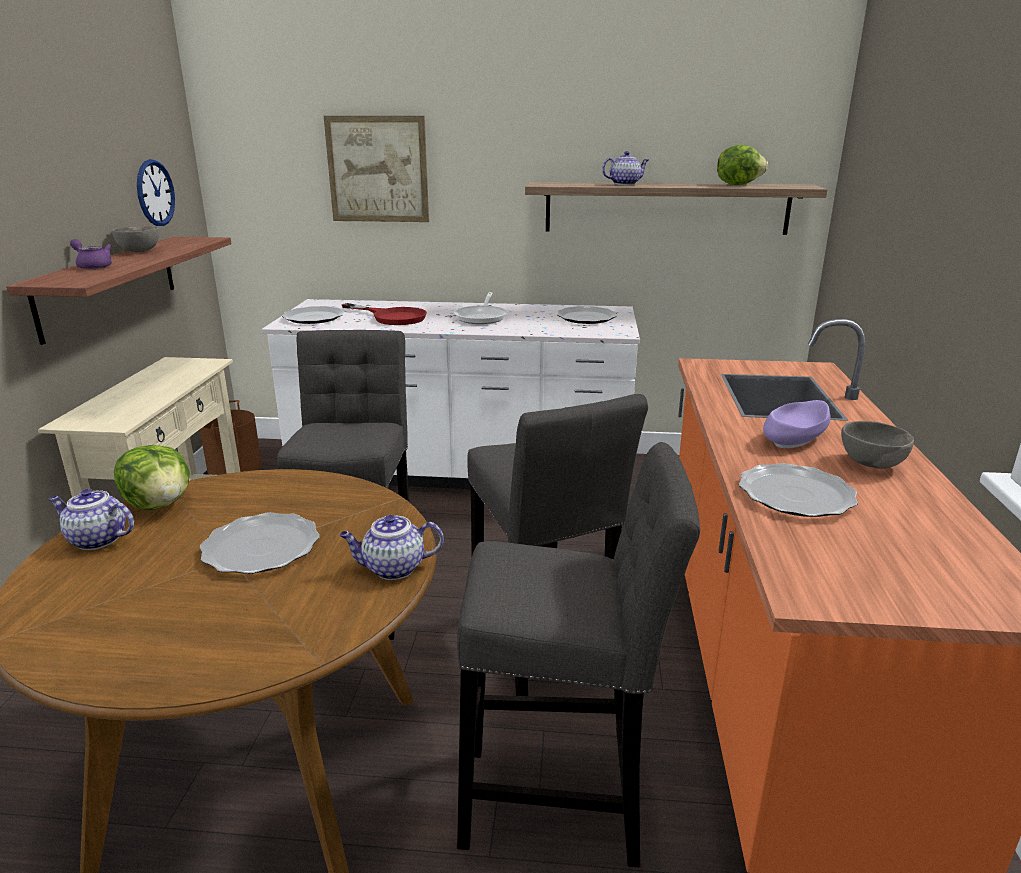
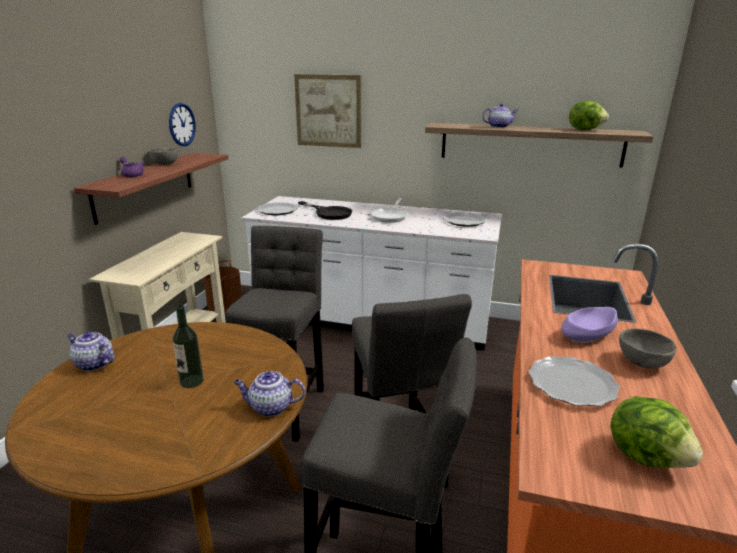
camera: 10 degrees right, 0 degrees up
lettuce [114,445,189,511] -> lettuce moved to [610,396,703,468]
plate [200,512,320,574] -> bottle [172,305,204,388]
red frying pan [342,303,427,325] -> black frying pan [298,201,352,220]

